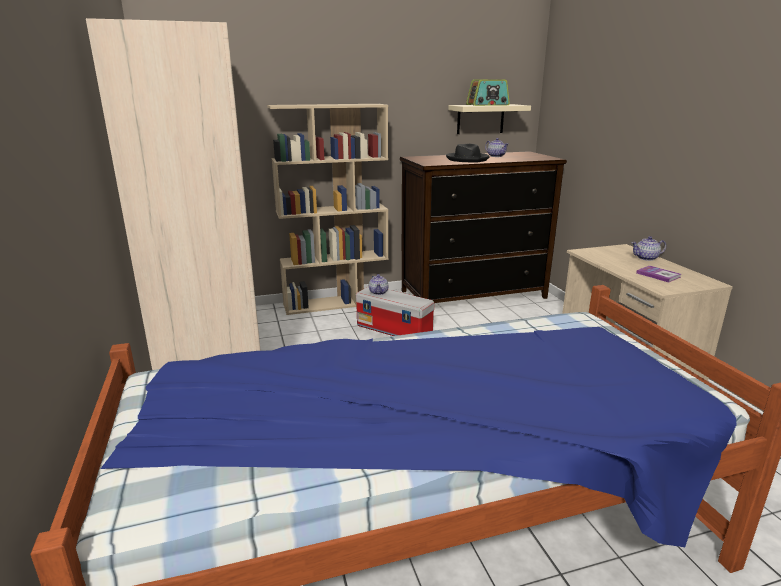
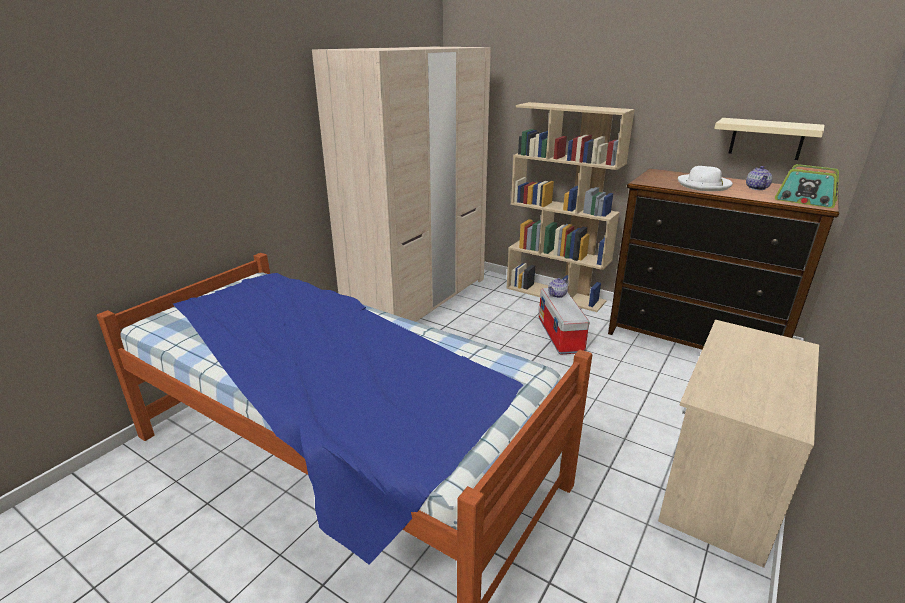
camera: 50 degrees right, 5 degrees up
black hat [446,144,489,162] -> white hat [678,166,733,191]
radio [466,79,510,106] -> radio moved to [775,164,839,208]
teapot [631,236,666,261] -> none
book [636,266,681,283] -> none

